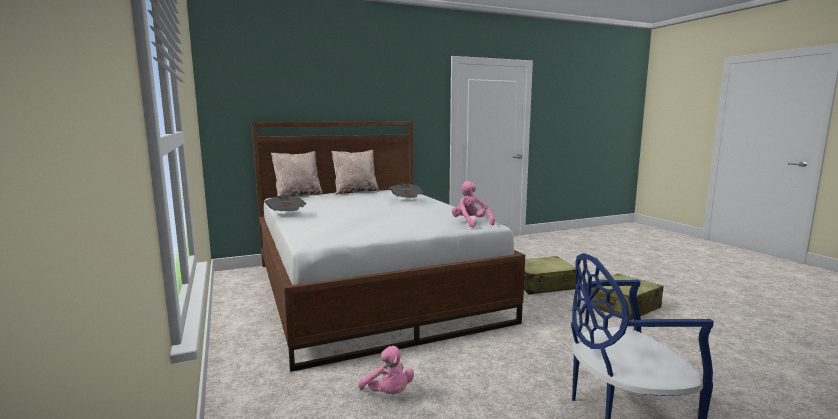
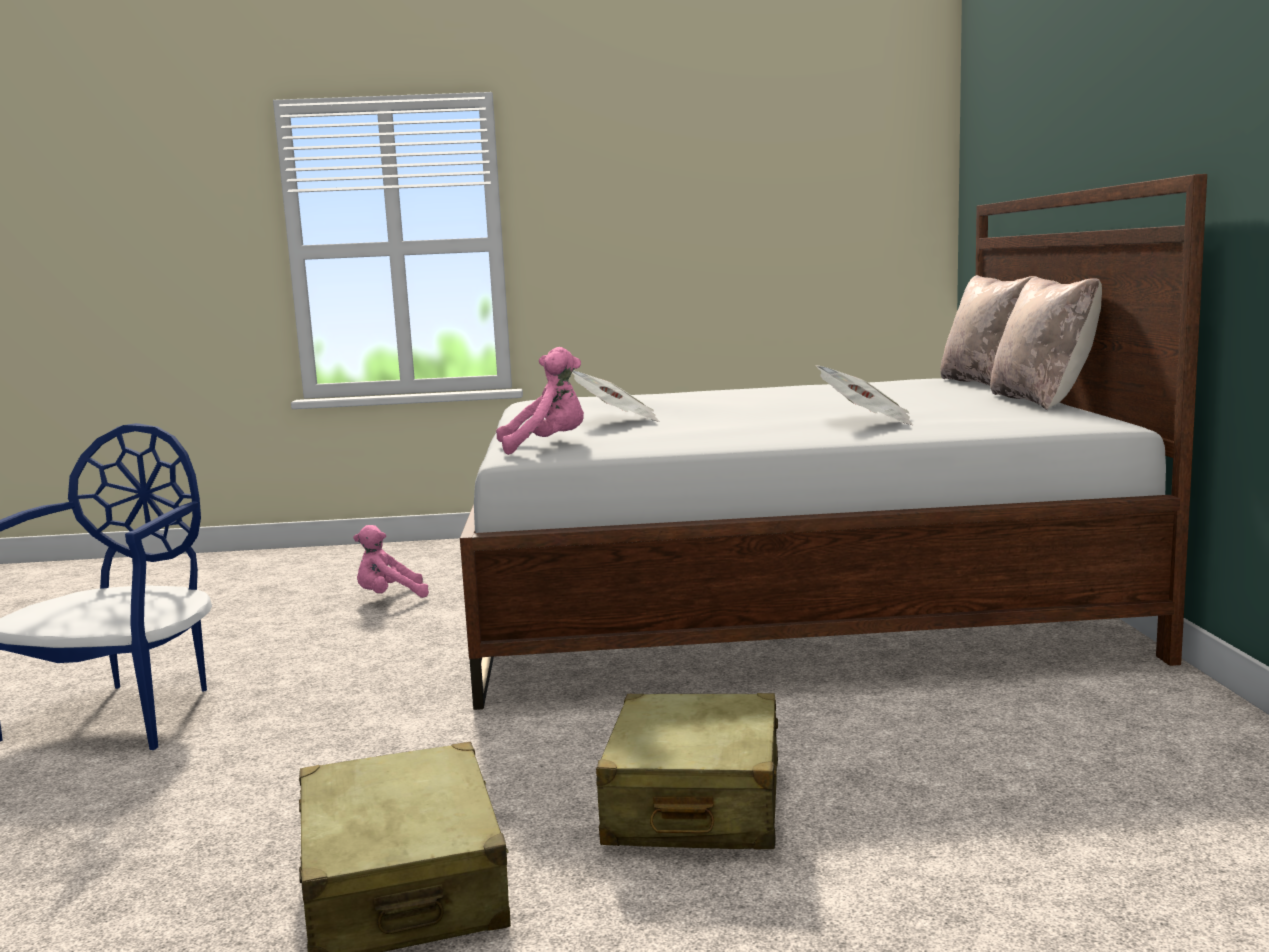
camera: 110 degrees right, 0 degrees up
newspaper [264,195,306,211] -> newspaper moved to [572,370,660,422]

